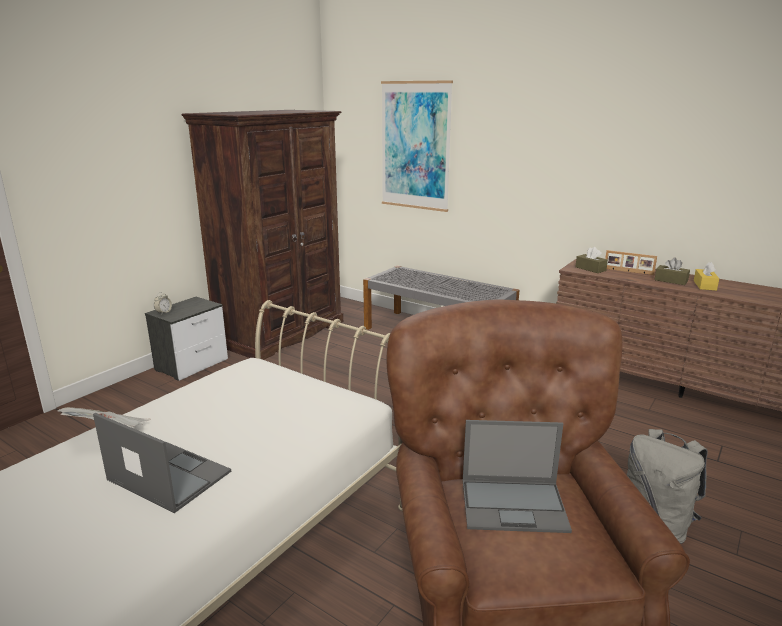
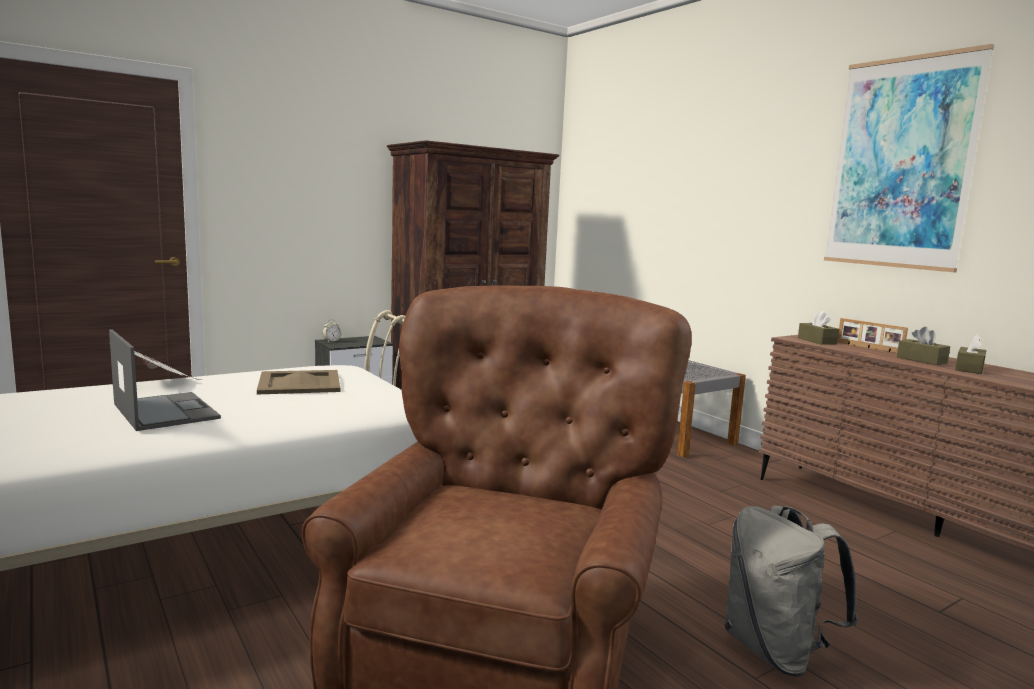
camera: 20 degrees right, 10 degrees down
picture [381,80,453,212] -> picture moved to [824,44,994,272]
laptop [463,420,572,533] -> none
yellow tissue box [694,262,719,291] -> brown tissue box [955,334,987,374]
none -> beige tray [257,370,340,394]

